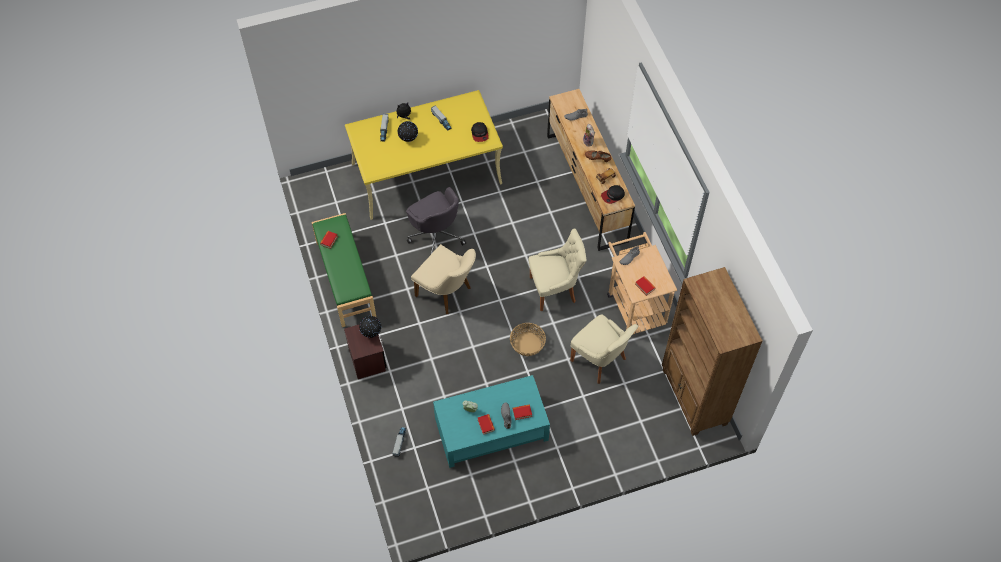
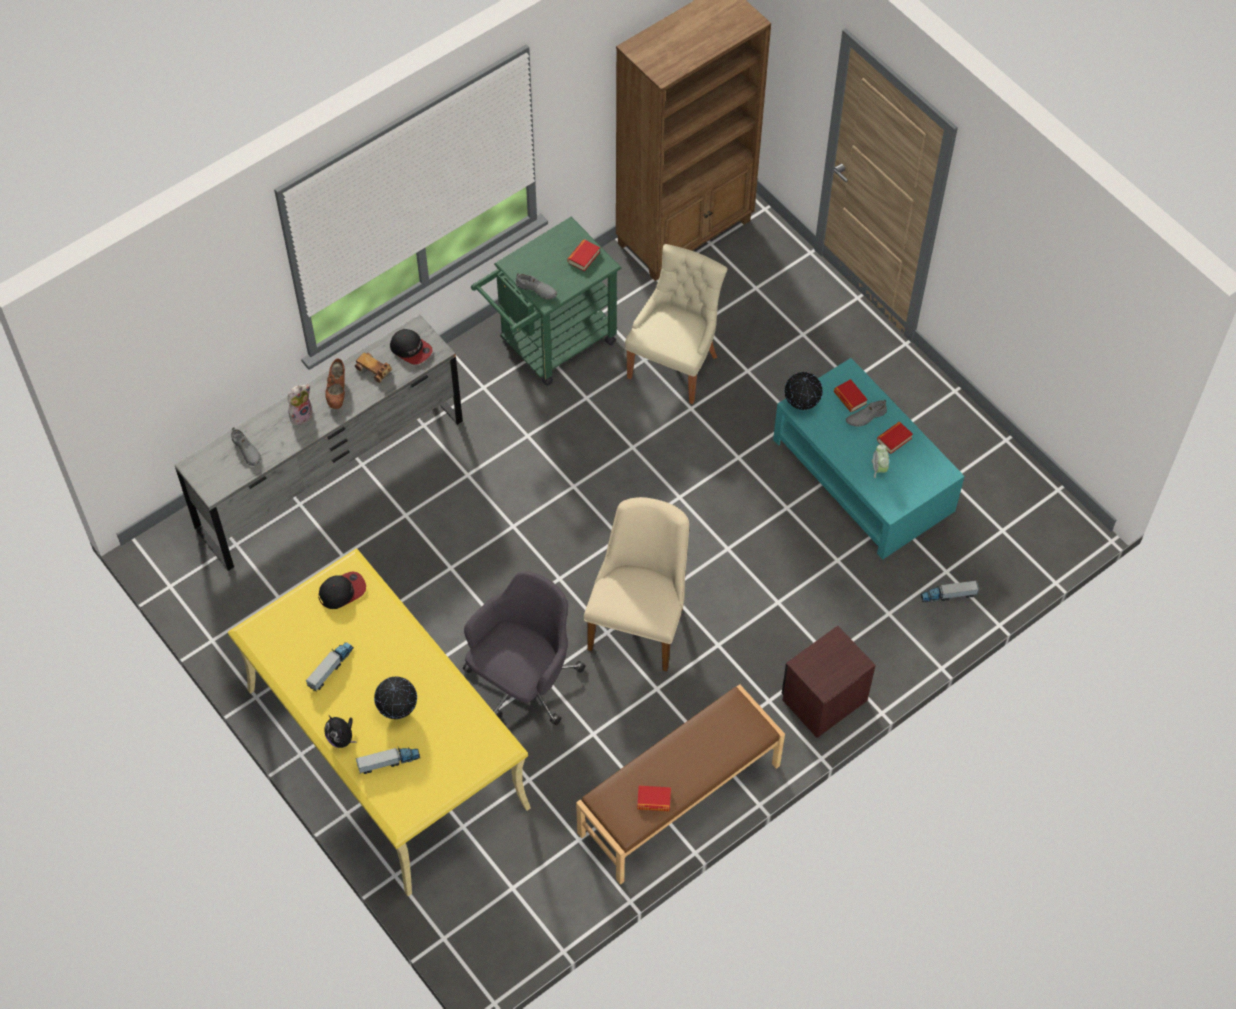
camera: 110 degrees left, 0 degrees up
green bench [311,213,377,327] -> brown bench [576,684,785,885]
globe [359,316,382,338] -> globe moved to [785,372,823,410]
basket [510,323,546,356] -> none
beige chair [529,229,587,311] -> none
brown dresser [547,89,635,251] -> grey dresser [174,314,463,571]
beige cart [607,232,677,335] -> green cart [471,217,621,386]

